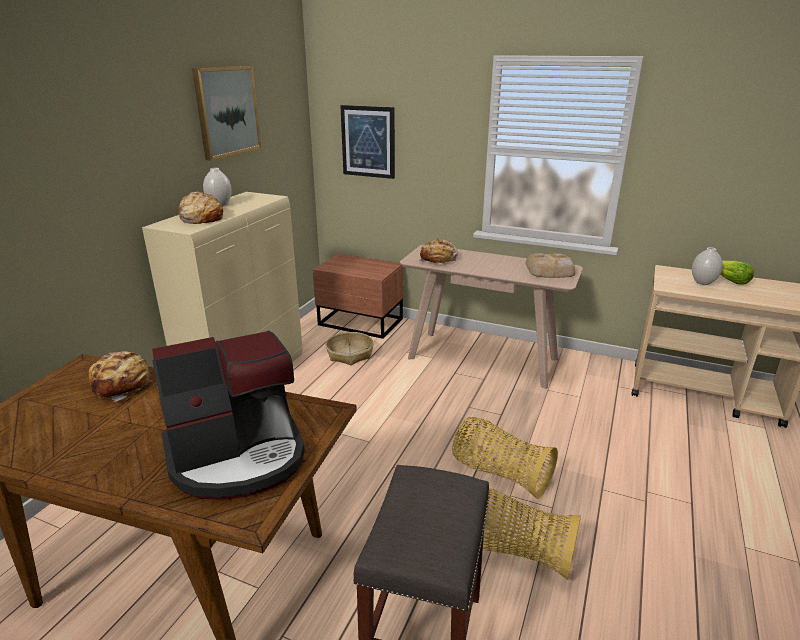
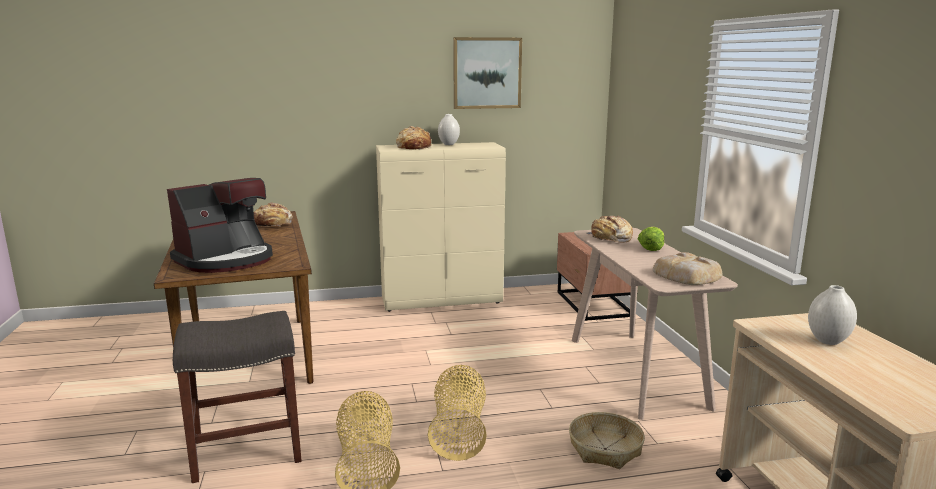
camera: 55 degrees right, 10 degrees down
coffee machine [152,330,305,500] -> coffee machine turned 75 degrees counterclockwise [167,178,273,273]
basket [326,332,374,365] -> basket moved to [569,412,645,469]
picture [340,105,395,179] -> none
lettuce [720,261,754,284] -> lettuce moved to [638,227,664,251]

